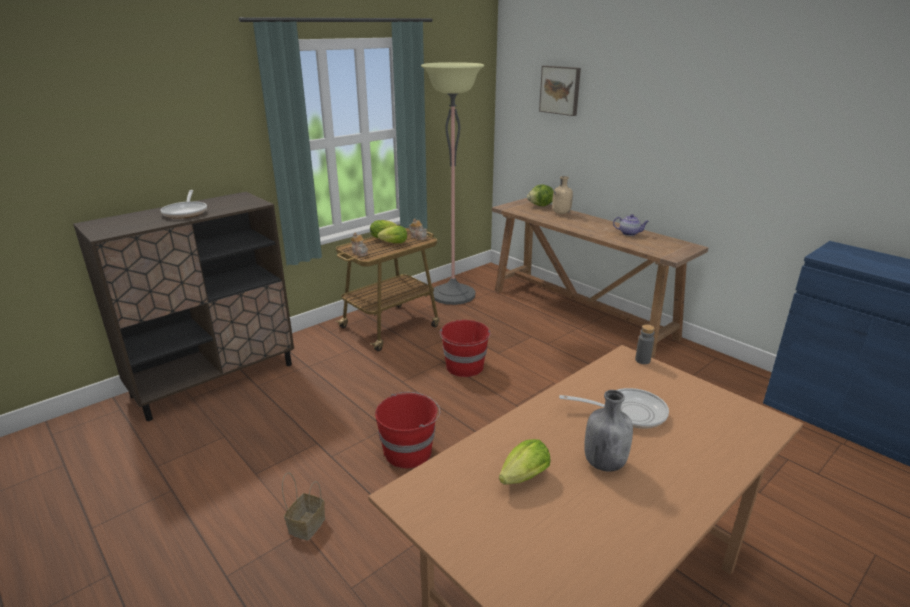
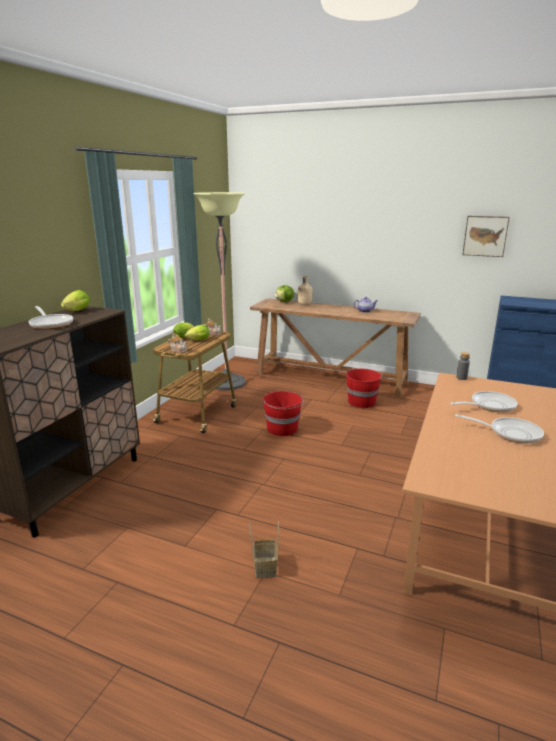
camera: 25 degrees left, 5 degrees down
red bucket [375,392,440,468] -> red bucket moved to [346,368,383,408]
lettuce [499,439,550,485] -> lettuce moved to [61,290,90,311]
picture [539,66,581,116] -> picture moved to [462,216,510,257]
grey bottle [584,390,633,472] -> frying pan [455,414,544,444]

